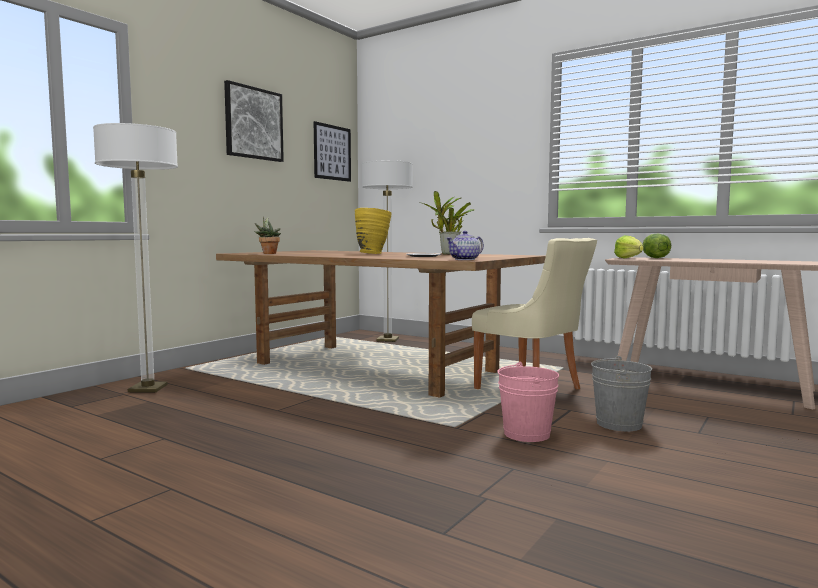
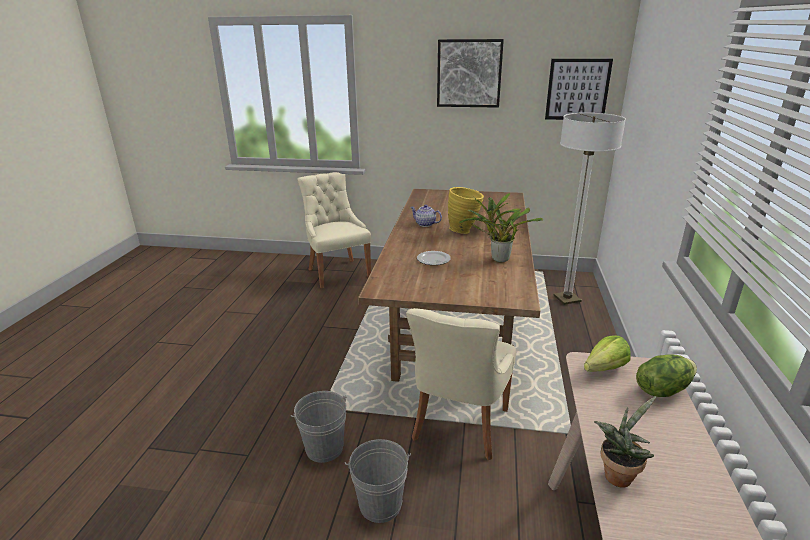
camera: 65 degrees right, 20 degrees up
floor lamp [93,123,178,393] -> beige chair [297,172,371,288]
potted plant [254,216,281,254] -> potted plant moved to [594,396,656,488]
teapot [446,231,484,260] -> teapot moved to [410,204,442,227]
pink bucket [497,362,559,442] -> grey bucket [291,391,346,463]

